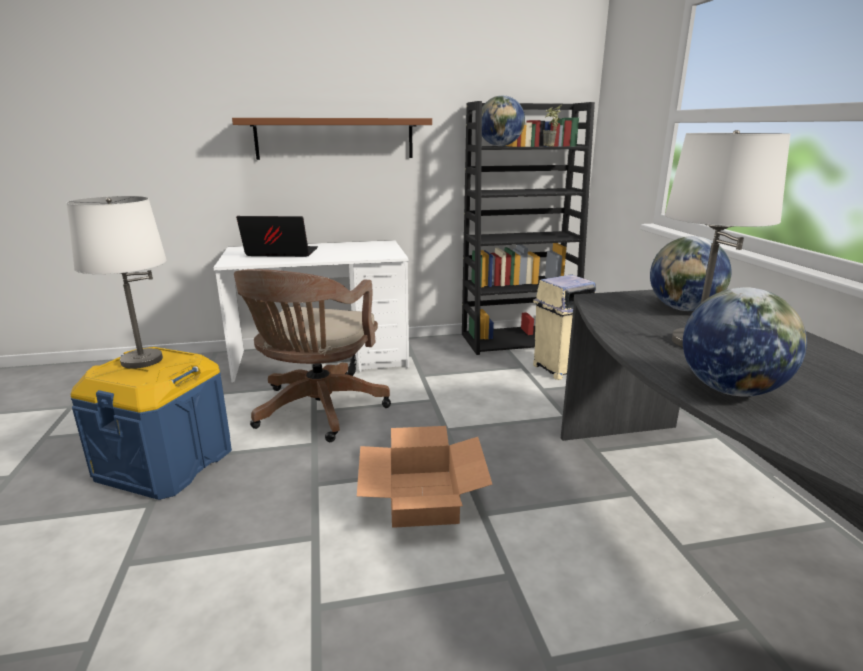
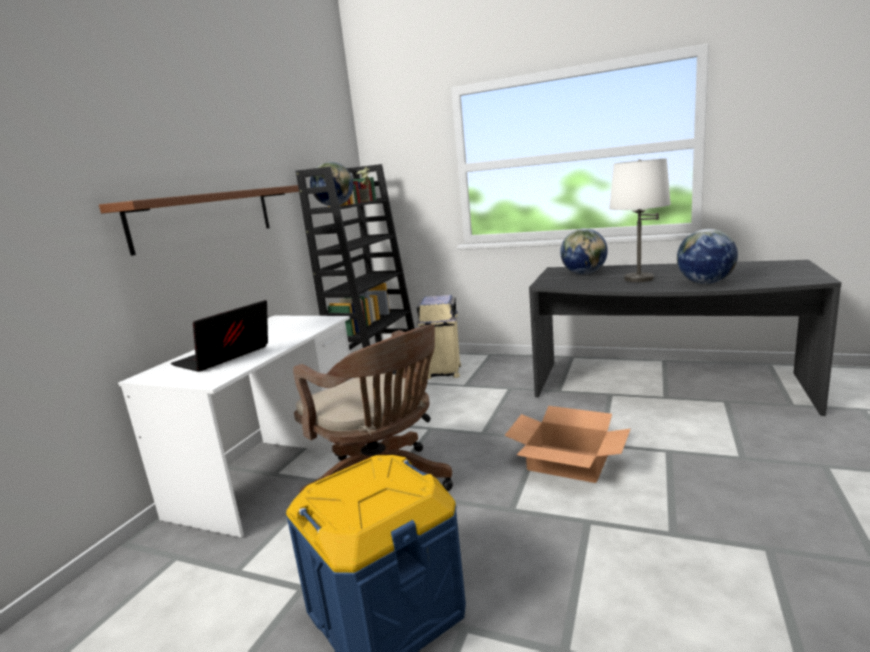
camera: 55 degrees left, 5 degrees down
white table lamp [66,196,167,369] -> none

